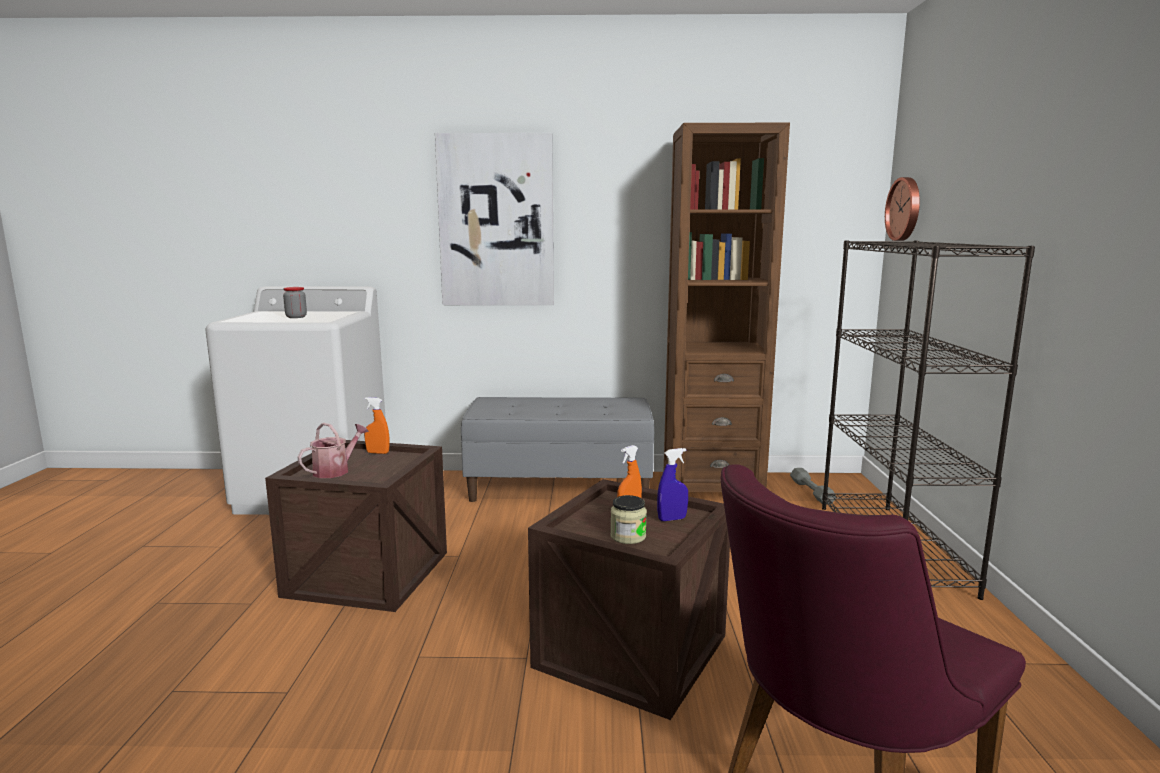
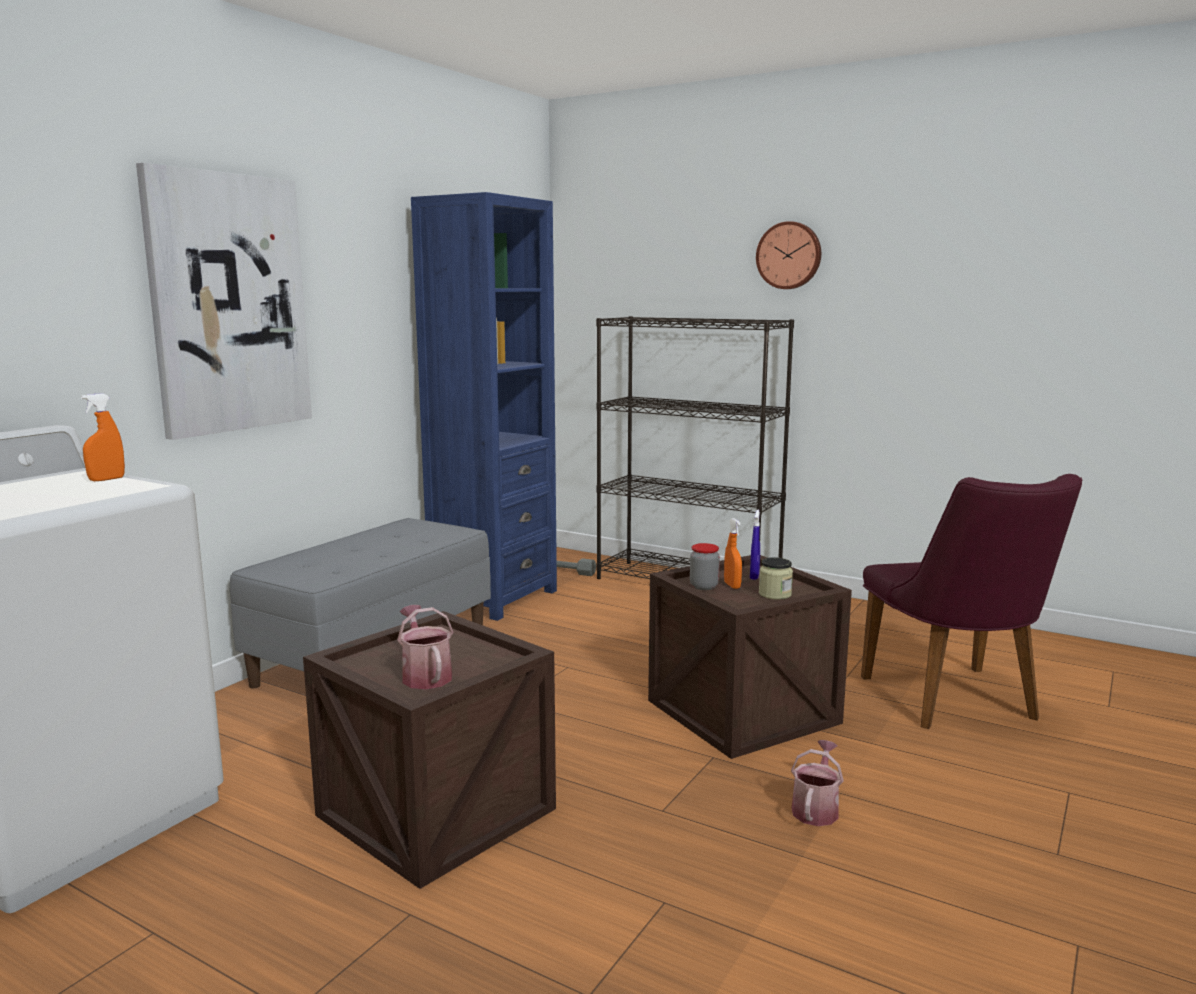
camera: 60 degrees left, 0 degrees up
jar [283,287,307,318] -> jar moved to [690,543,720,590]
orange spray bottle [364,397,389,454] -> orange spray bottle moved to [81,393,125,481]
brown bookcase [664,123,790,492] -> blue bookcase [411,192,557,621]
wall clock [885,177,920,241] -> wall clock moved to [756,221,821,289]
none -> watering can [791,740,844,826]

